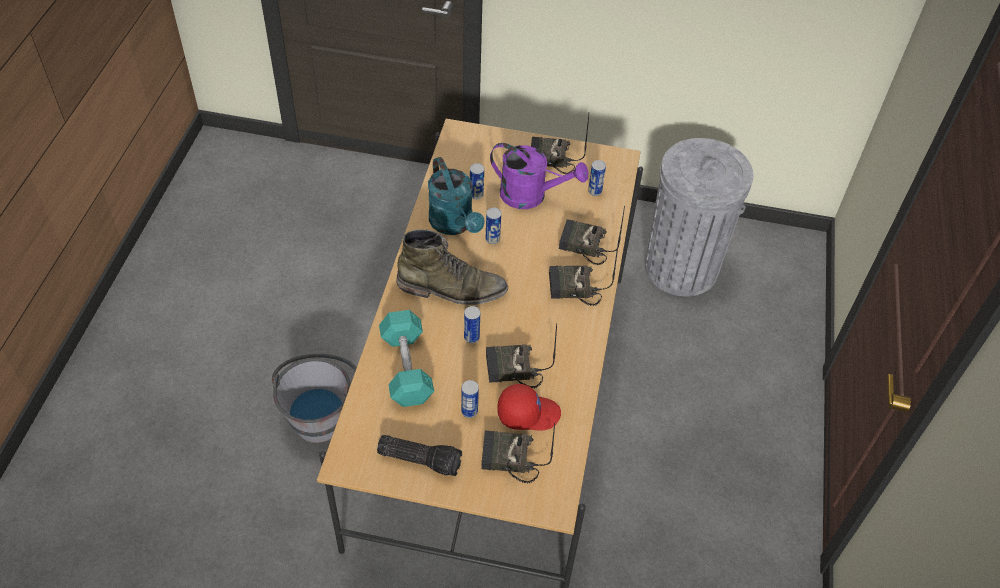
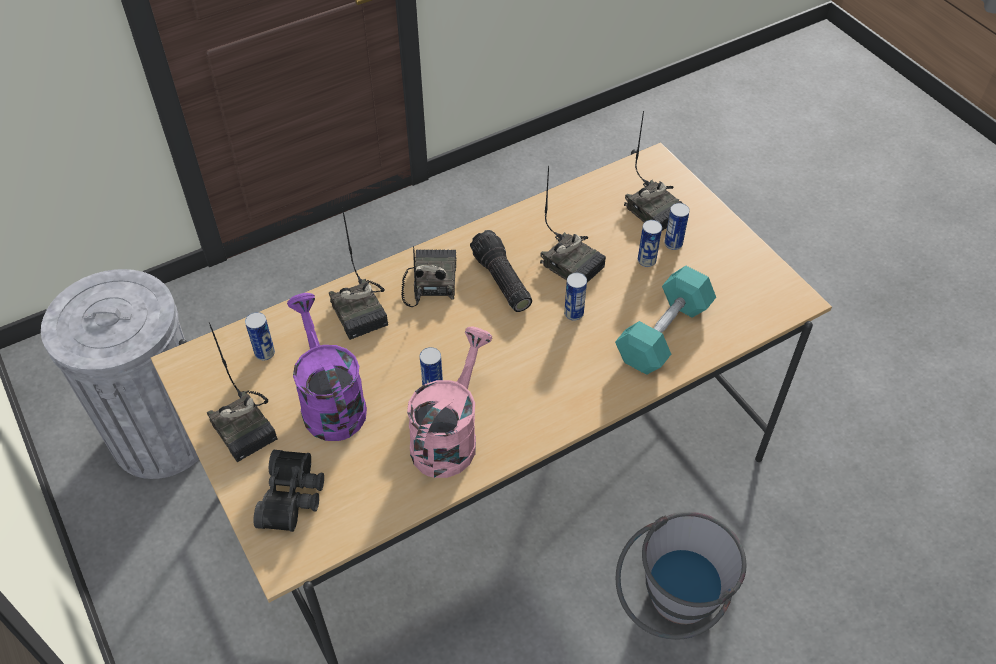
camera: 130 degrees left, 0 degrees up
flashlight [377,435,462,476] -> flashlight moved to [470,230,532,312]
green boot [396,229,508,305] -> none
turquoise watering can [428,157,485,235] -> pink watering can [407,326,493,478]
can [470,163,484,199] -> can moved to [664,203,690,250]
red cap [497,384,561,431] -> none
radio [549,242,619,306] -> radio turned 135 degrees counterclockwise [401,246,456,307]
none -> black binoculars [253,450,324,532]

